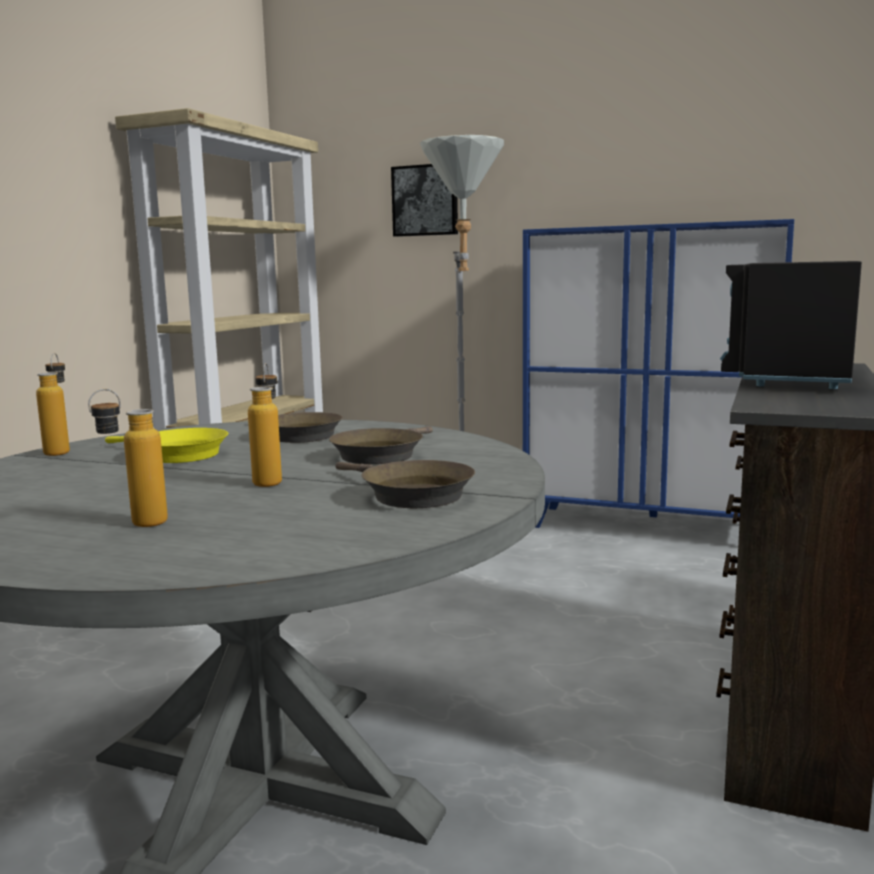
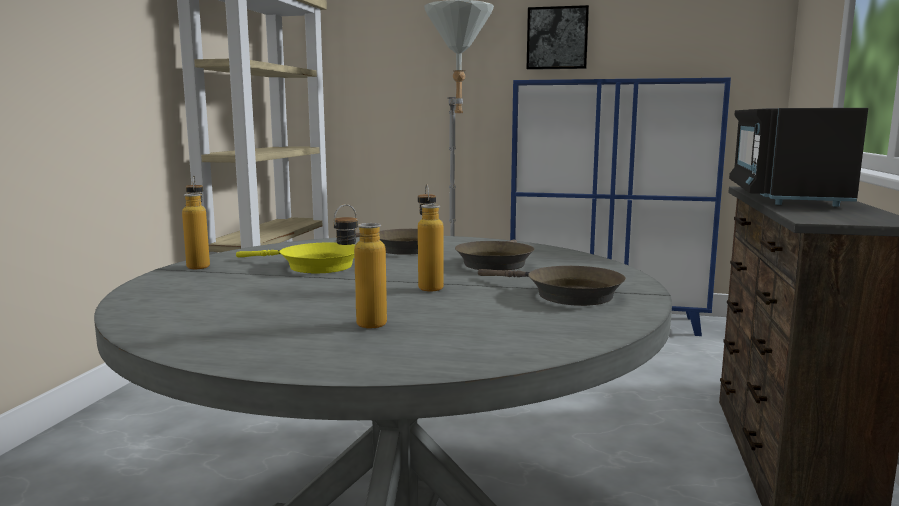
camera: 10 degrees left, 0 degrees up
picture [391,164,458,237] -> picture moved to [527,5,589,70]

